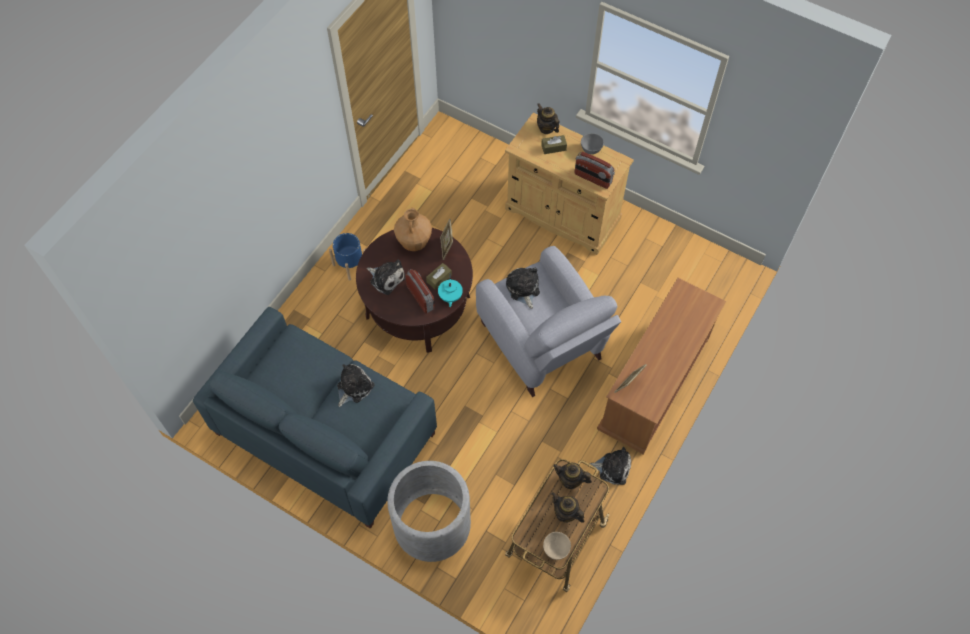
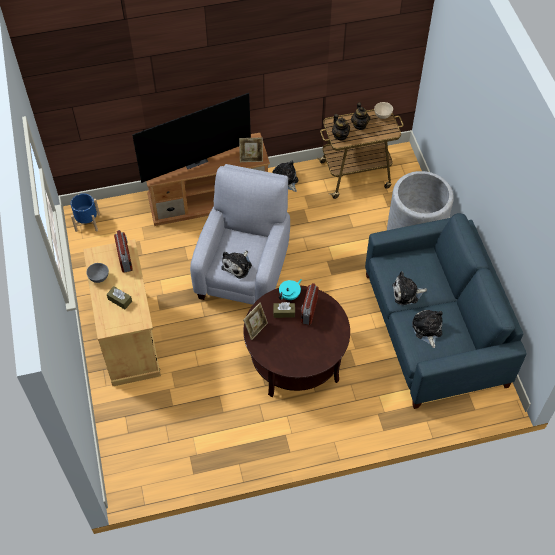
camera: 135 degrees left, 5 degrees down
blue planter [329,233,366,281] -> blue planter moved to [70,193,100,232]
plush toy [367,259,406,295] -> plush toy moved to [412,310,443,348]
brown vase [394,208,432,251] -> none
teapot [537,103,559,134] -> none
none -> television [132,93,251,183]

